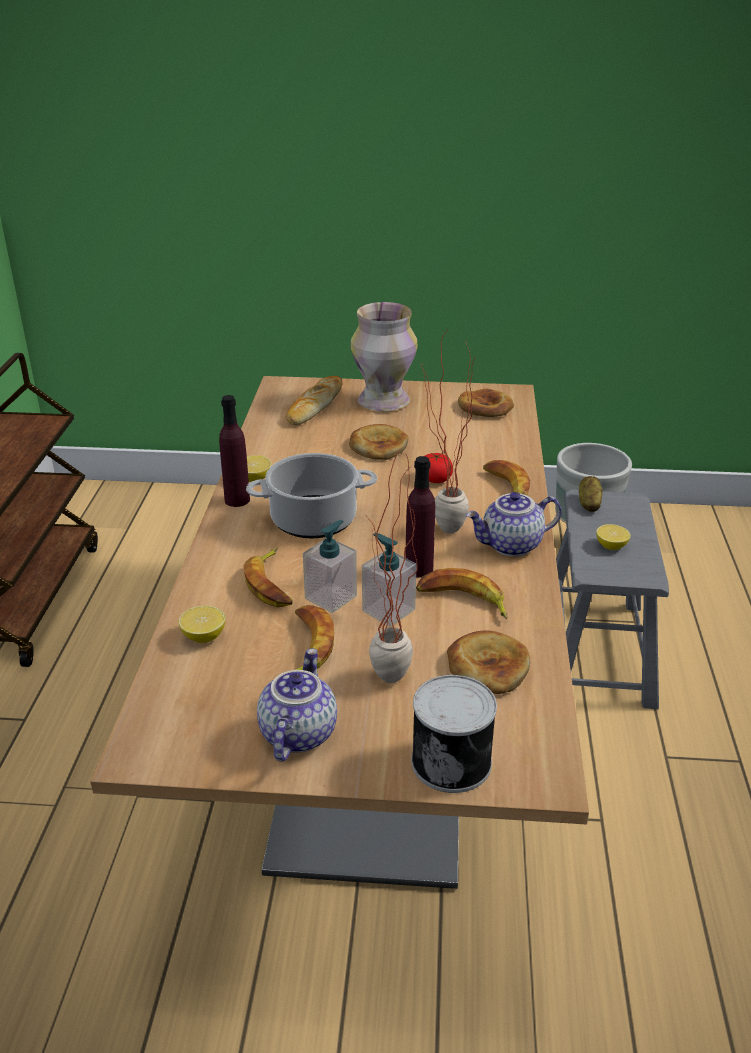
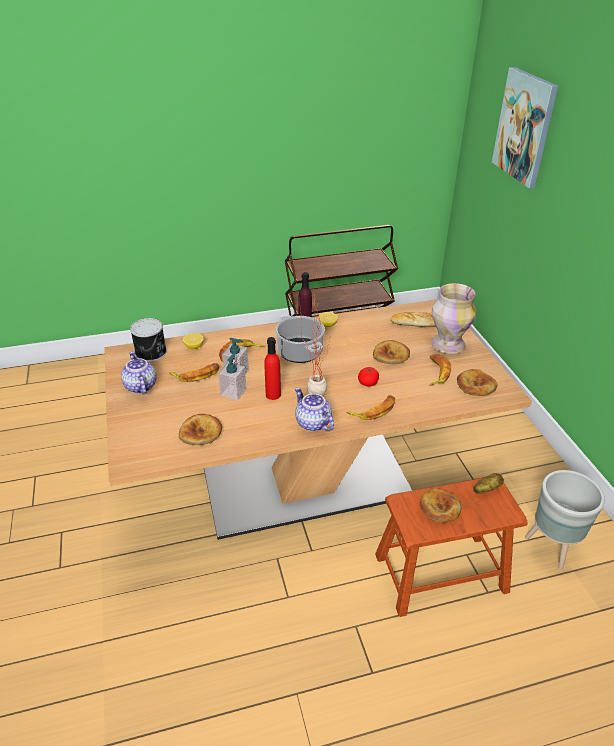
camera: 70 degrees right, 5 degrees up
teapot [257,648,337,761] -> teapot turned 105 degrees counterclockwise [121,351,156,394]
potted plant [365,449,418,683] -> none
purple bottle [405,456,435,578] -> red bottle [264,337,281,400]
can [411,675,497,793] -> can moved to [130,318,167,362]
banana [416,568,507,619] -> banana moved to [429,354,451,386]
grey stool [556,489,669,709] -> brown stool [375,477,528,617]
lemon [596,524,631,550] -> bread [420,489,461,523]
none -> picture [492,67,558,188]

